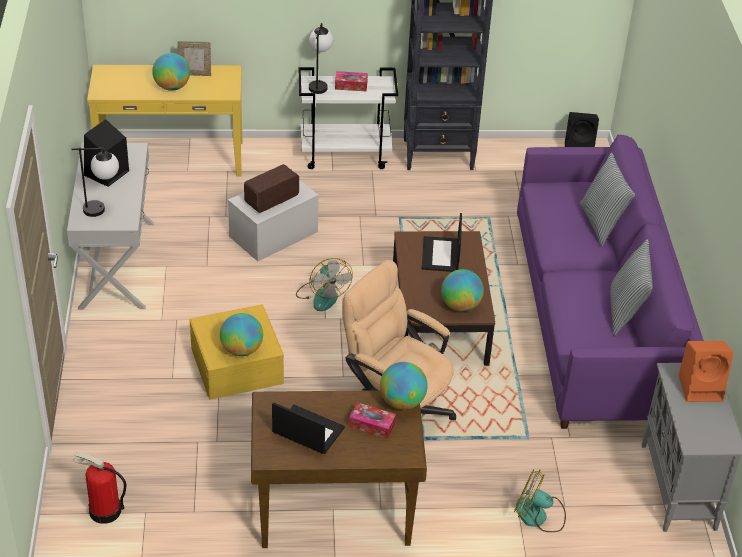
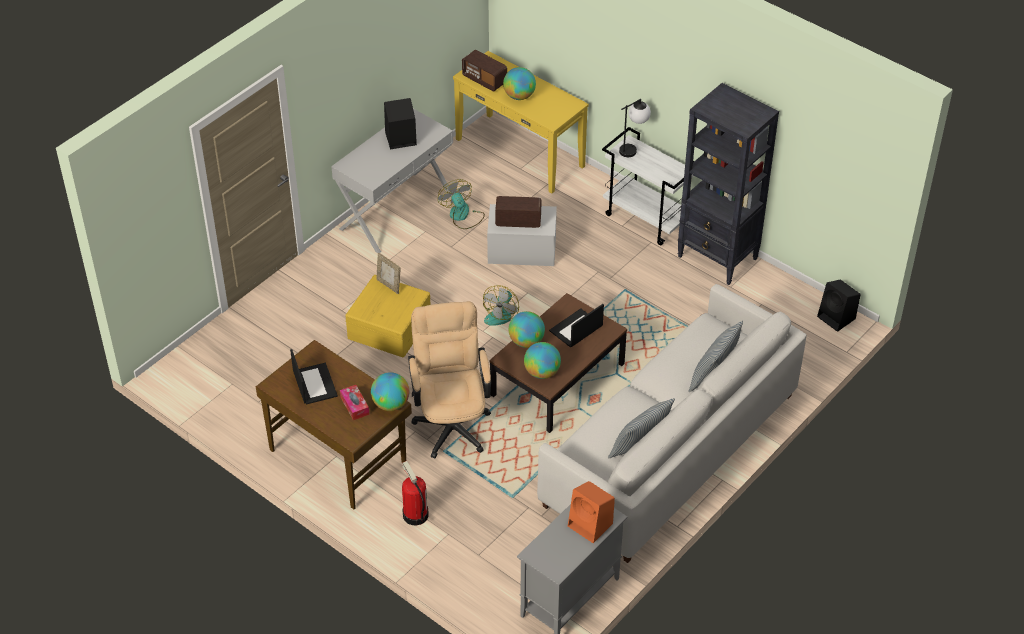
camera: 45 degrees right, 5 degrees up
table lamp [71,147,119,217] -> none
fire extinguisher [73,451,126,524] -> fire extinguisher moved to [402,461,429,525]
picture frame [177,41,211,76] -> picture frame moved to [376,252,401,294]
globe [220,313,263,356] -> globe moved to [509,311,545,348]
tissue box [335,71,368,91] -> none
fan [514,469,566,532] -> fan moved to [438,179,485,229]
purple sofa [517,135,704,429] -> white sofa [537,284,806,563]
none -> radio [462,50,507,91]

